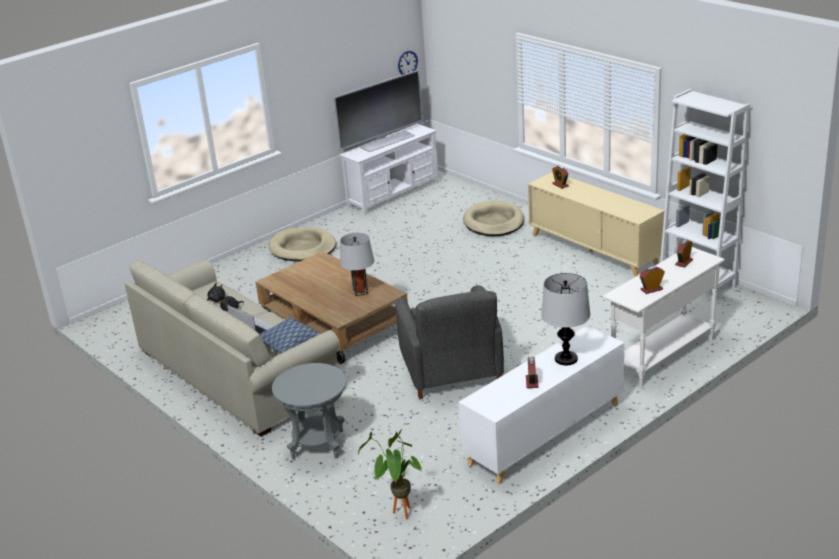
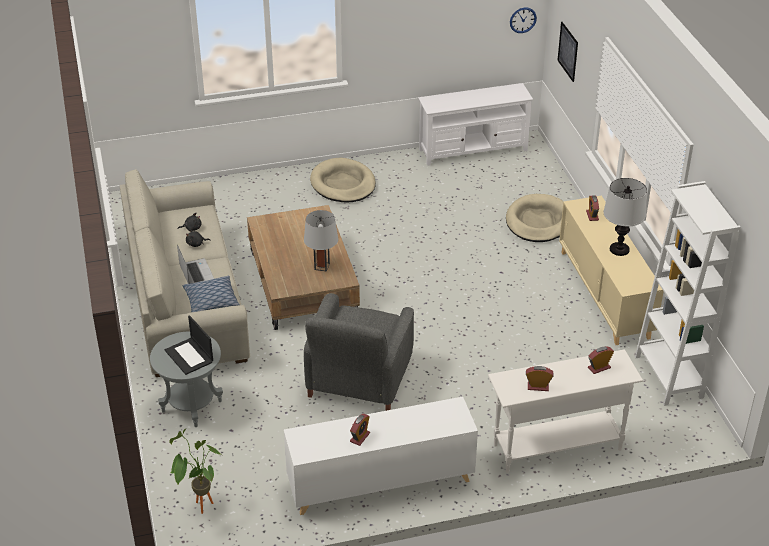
camera: 25 degrees right, 10 degrees up
television [333,69,423,152] -> none
table lamp [541,273,590,365] -> table lamp moved to [603,178,647,256]
none -> laptop [165,315,213,375]
none -> picture [557,22,578,82]

